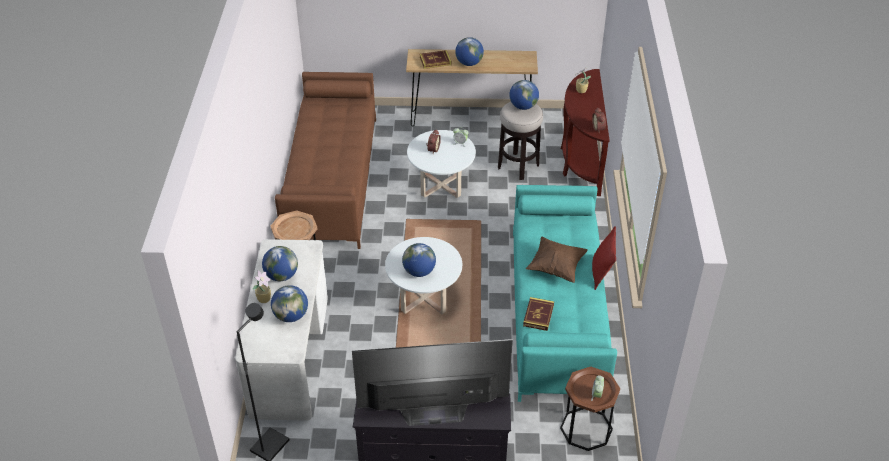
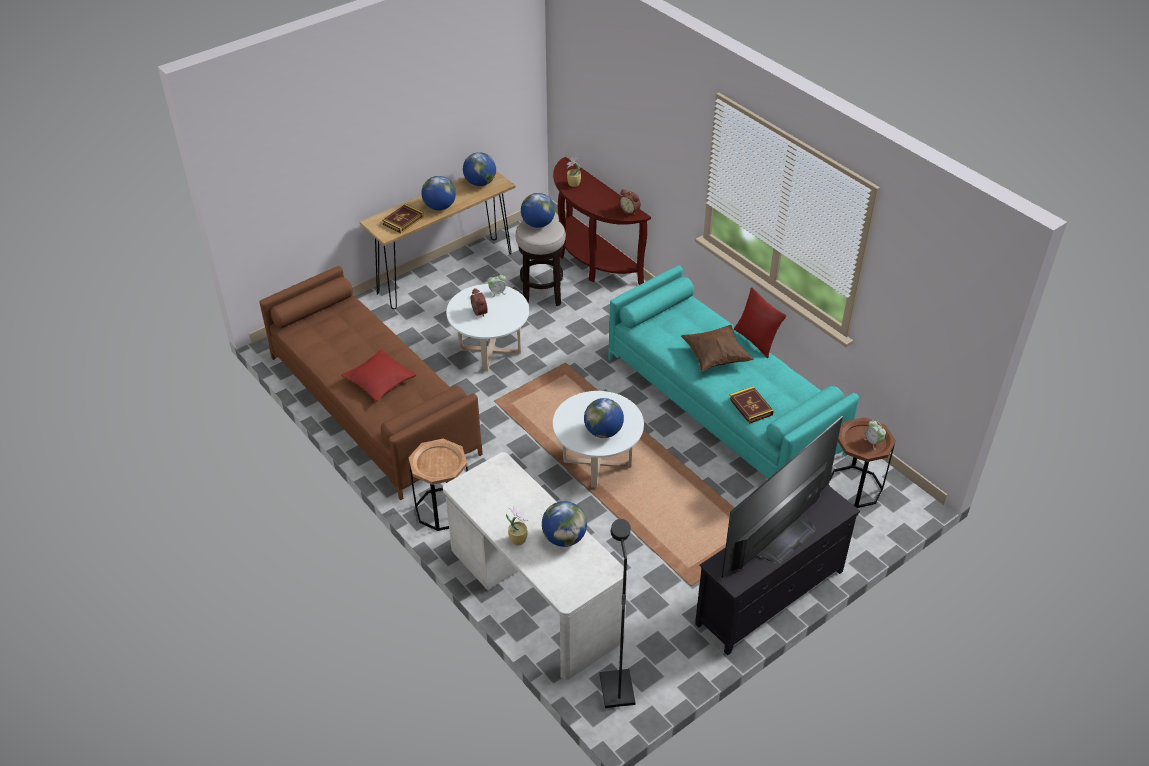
camera: 40 degrees left, 0 degrees up
globe [262,246,298,281] -> globe moved to [463,152,496,186]
none -> red pillow [341,350,417,402]

